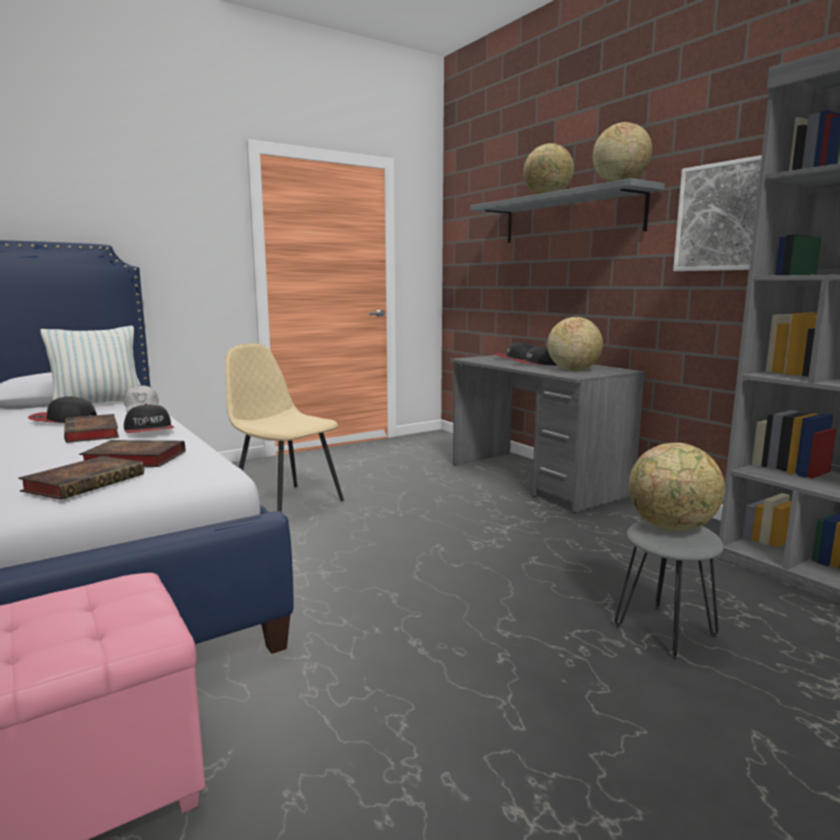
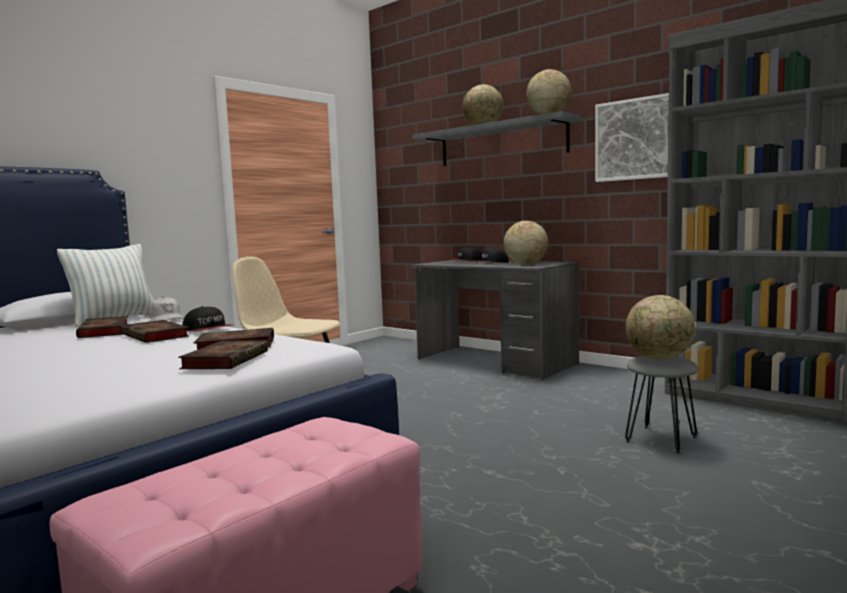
camera: 15 degrees left, 5 degrees down
cap [28,396,97,423] -> book [76,316,128,338]

